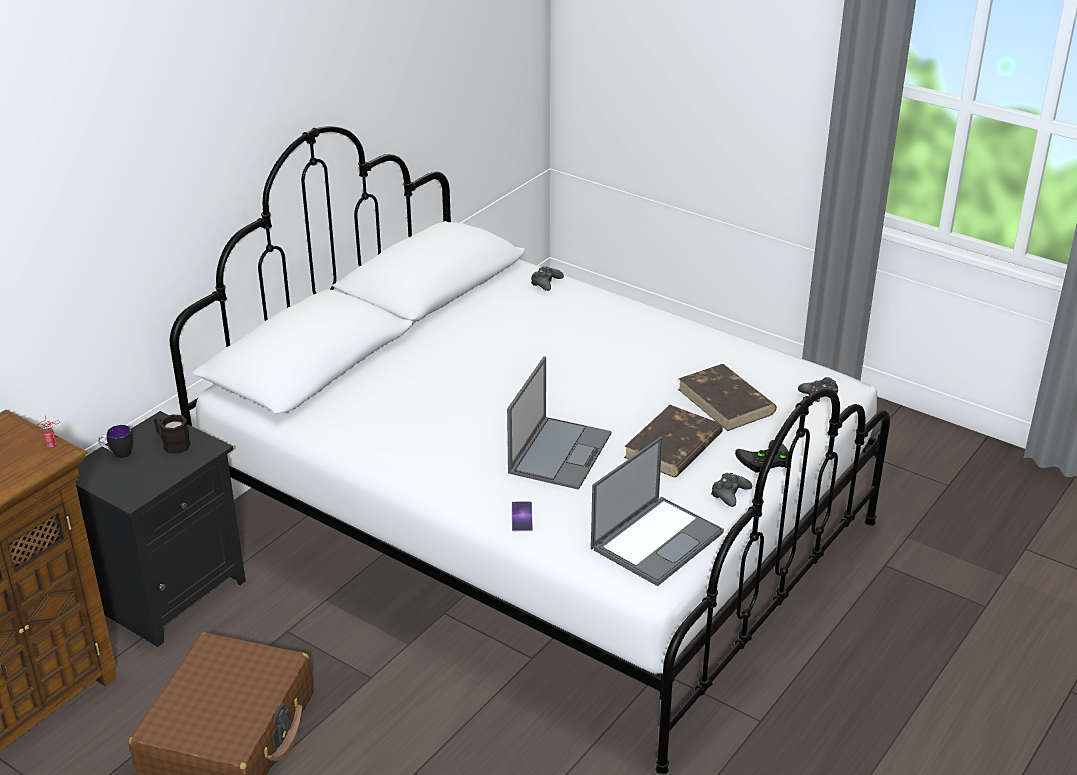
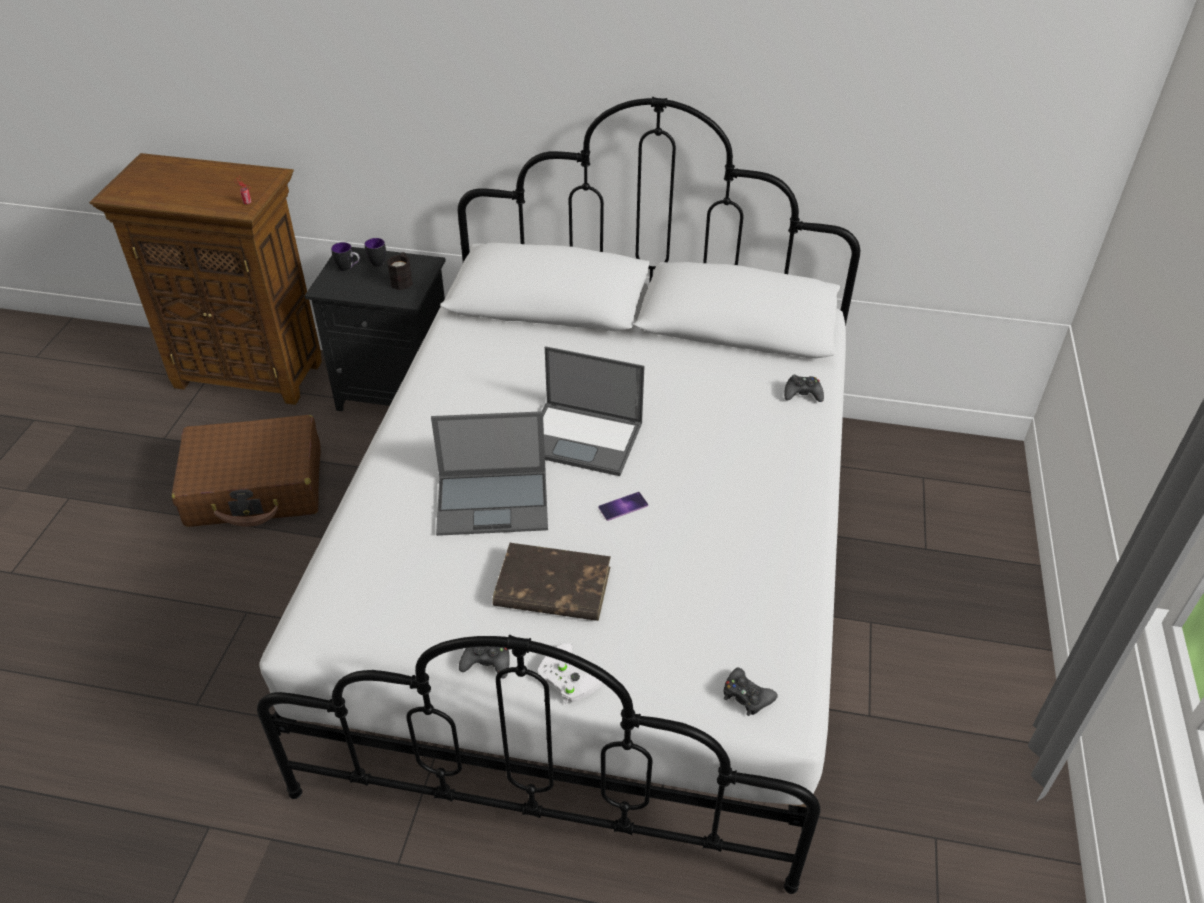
camera: 65 degrees right, 10 degrees up
phone [512,501,533,531] -> phone moved to [598,492,648,521]
laptop [591,436,724,586] -> laptop moved to [542,346,645,476]
brown book [678,364,777,431] -> none
black game controller [735,440,789,473] -> white game controller [538,643,604,703]
none -> mug [331,242,360,271]

